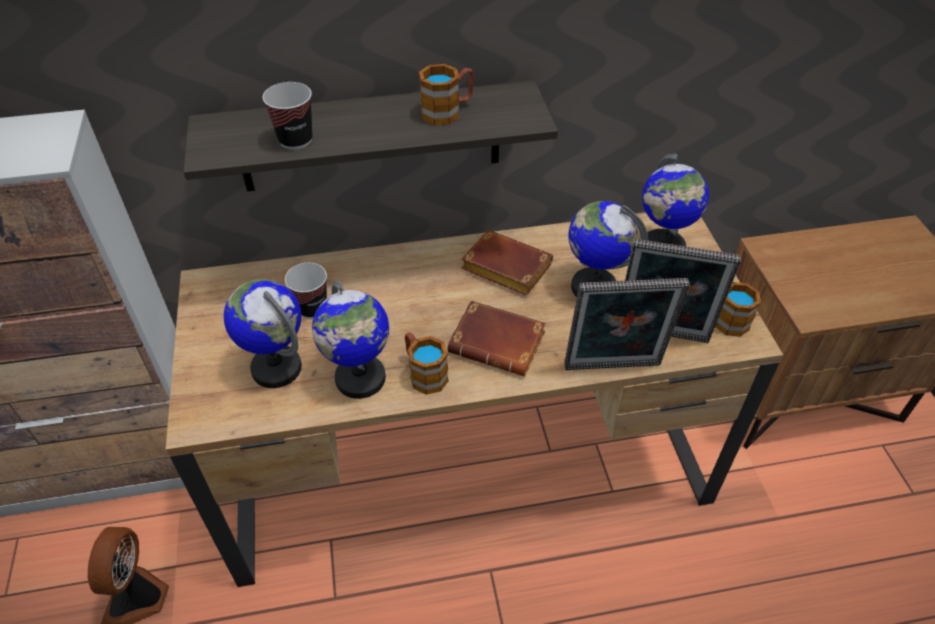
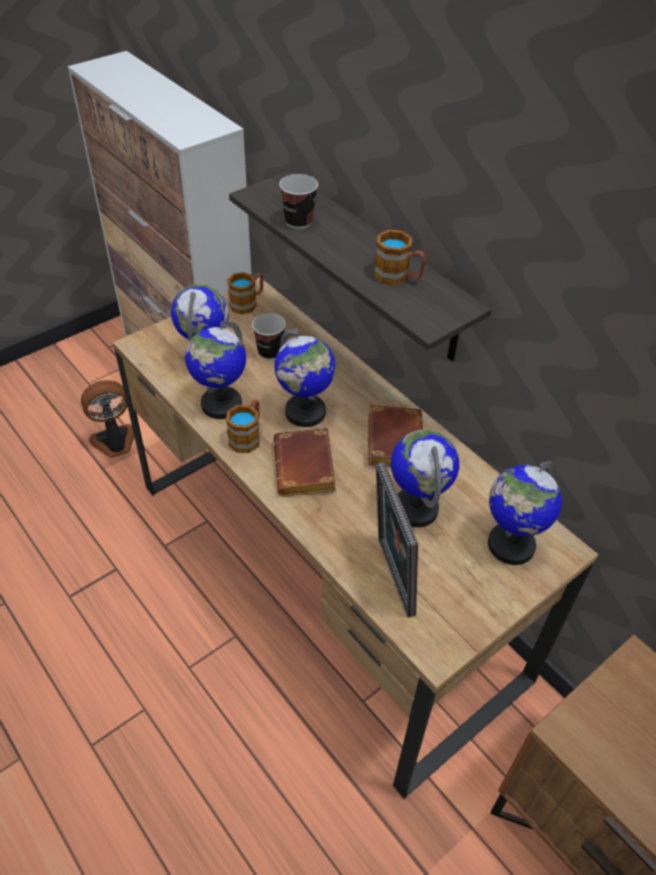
camera: 60 degrees right, 0 degrees up
picture frame [564,278,690,370] -> none
mug [715,282,761,337] -> mug moved to [227,272,263,315]
none -> globe [274,328,336,427]

